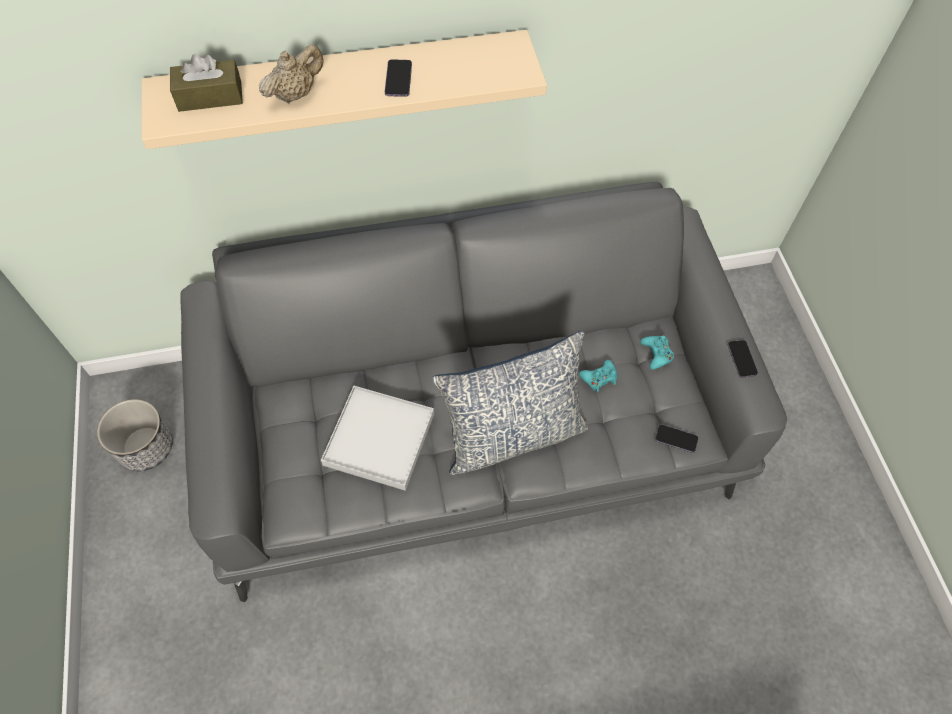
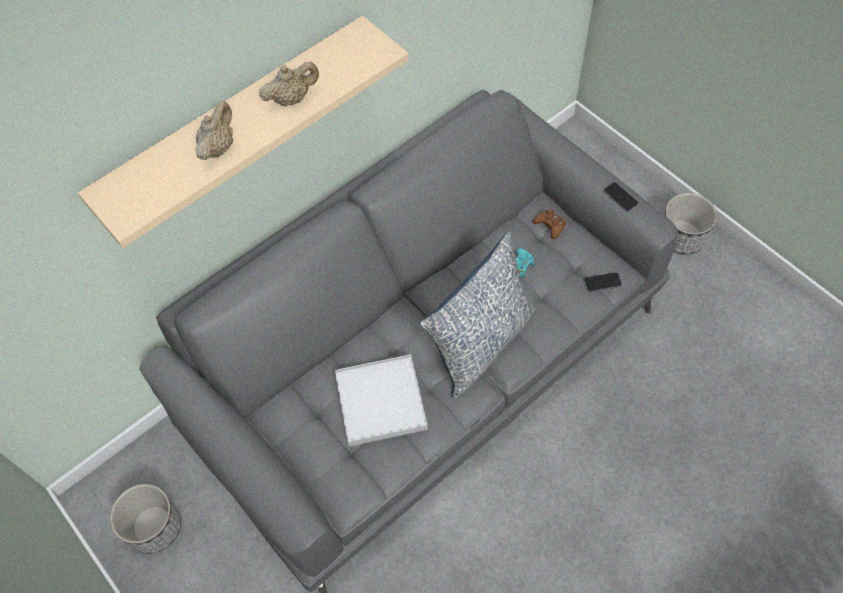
camera: 25 degrees left, 0 degrees up
brown tissue box [170,54,243,112] -> none
phone [385,59,412,97] -> beige teapot [259,61,319,106]
turquoise game controller [640,336,674,370] -> brown game controller [533,209,566,240]
none -> planter [664,193,717,255]

